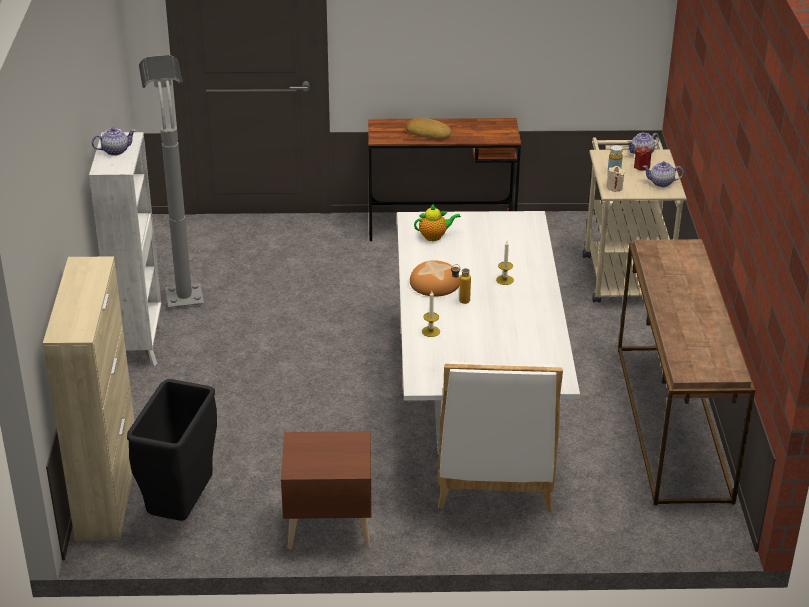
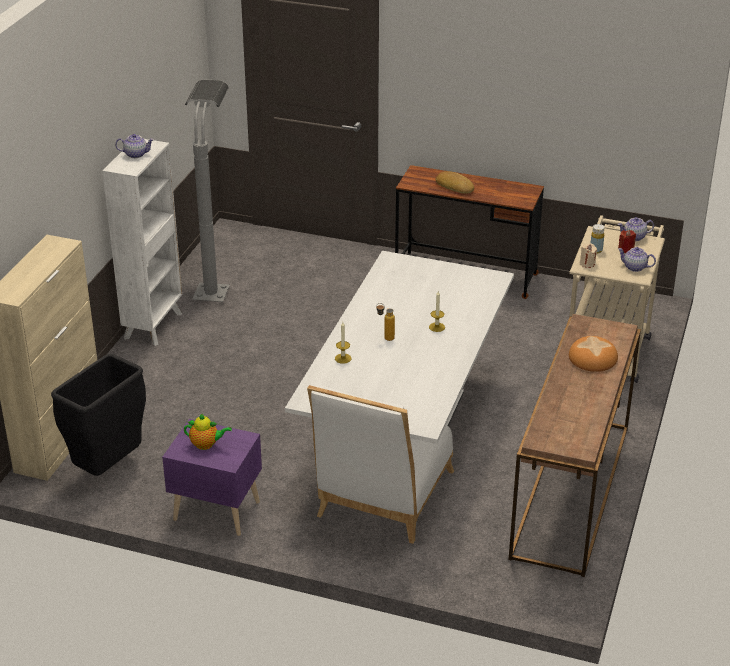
camera: 20 degrees right, 0 degrees up
brown nightstand [281,431,371,549] -> purple nightstand [162,419,262,536]
bread [410,260,460,297] -> bread moved to [569,336,618,372]
teapot [414,204,461,241] -> teapot moved to [184,414,232,450]

